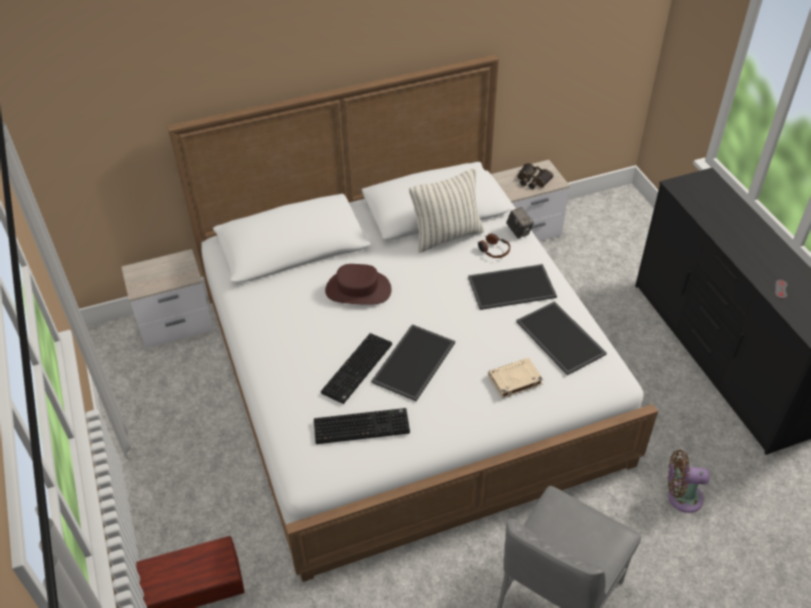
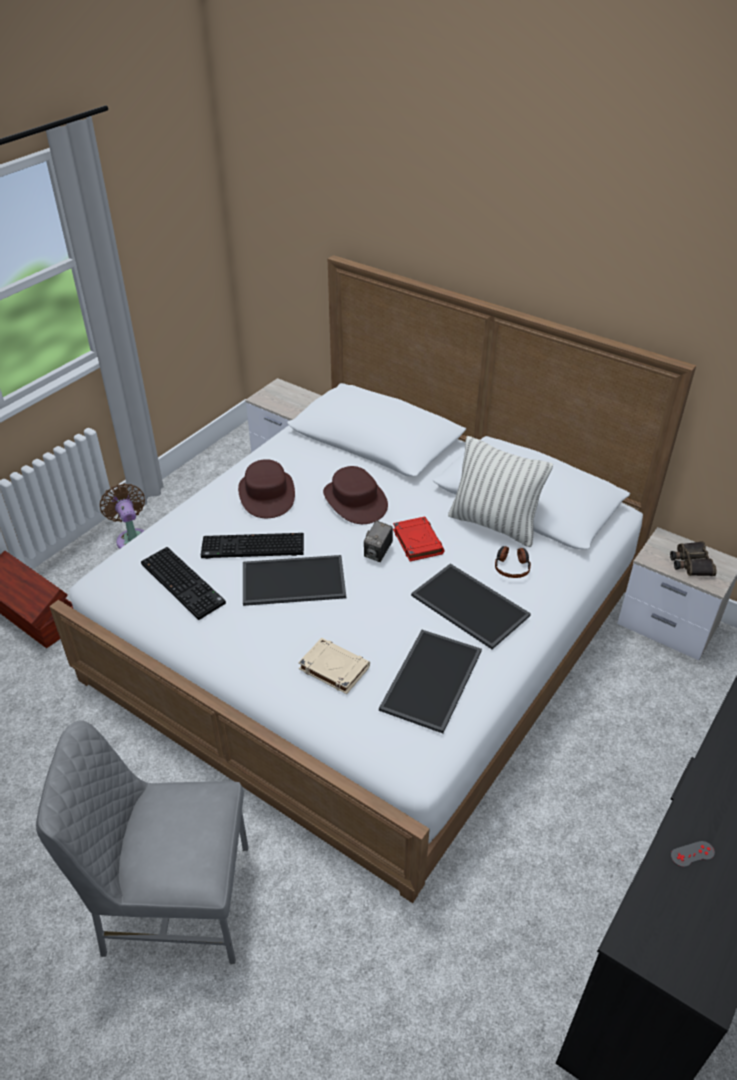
camera: 55 degrees right, 5 degrees down
camera [506,207,534,239] -> camera moved to [364,521,393,562]
brown fan [668,450,709,513] -> brown fan moved to [100,483,145,549]
none -> brown hat [238,459,295,518]
none -> red book [393,517,445,561]

